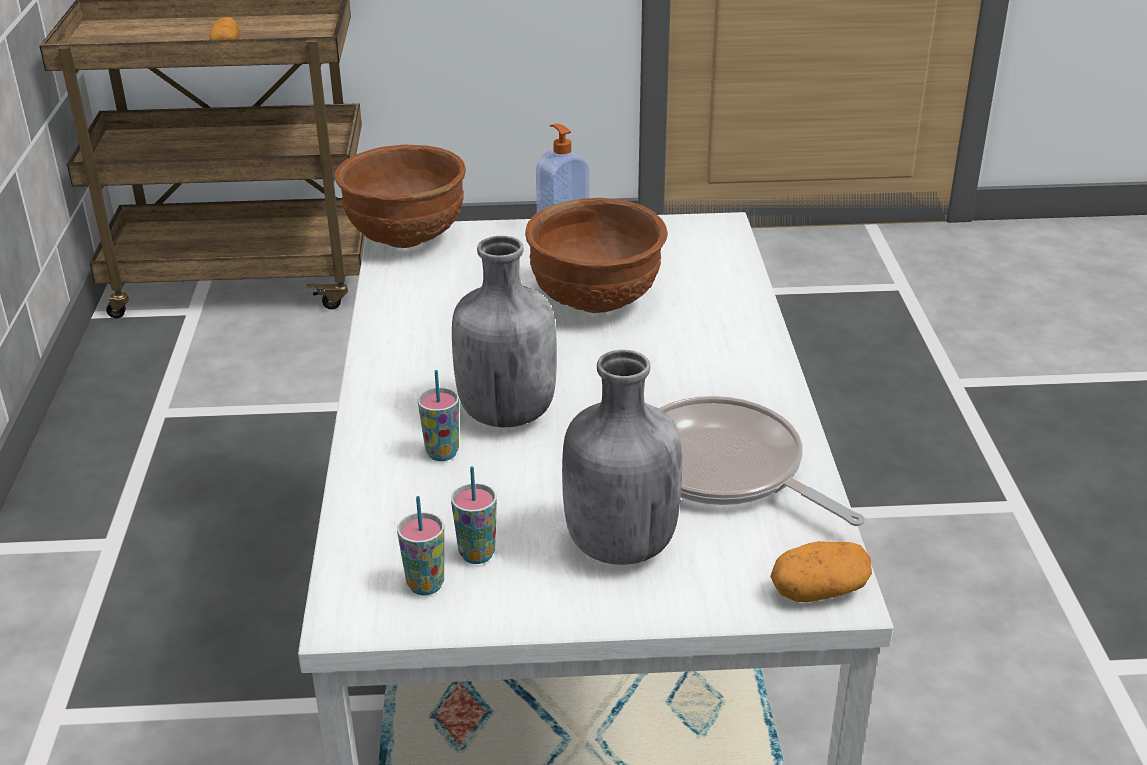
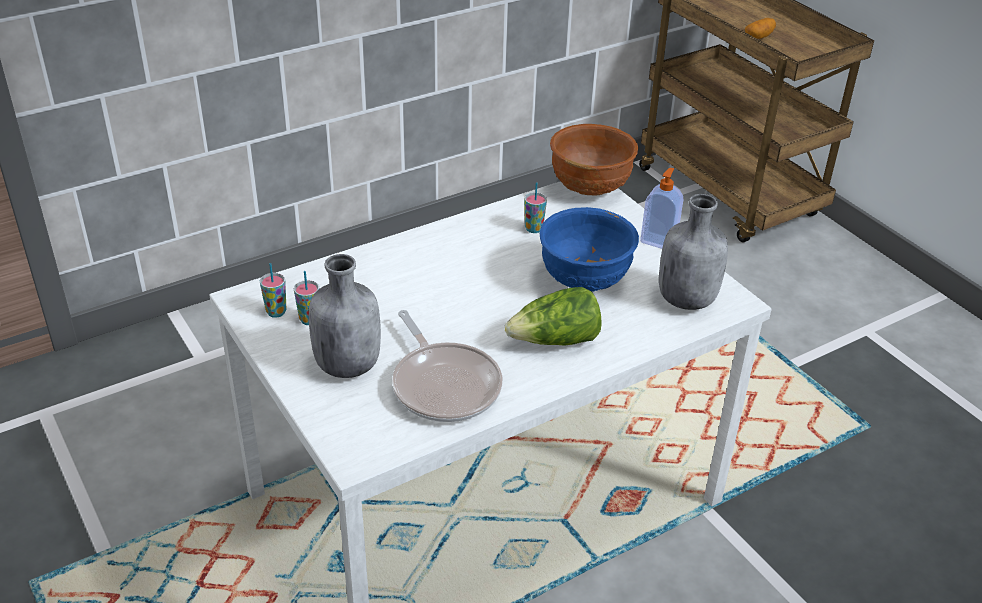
camera: 60 degrees right, 5 degrees up
cup [418,370,459,461] -> cup moved to [524,182,547,233]
grey bottle [452,236,557,427] -> grey bottle moved to [659,194,728,310]
brown bowl [525,198,668,313] -> blue bowl [539,207,639,292]
frying pan [659,396,865,526] -> frying pan turned 135 degrees clockwise [392,310,503,422]
potato [770,541,872,602] -> none
none -> lettuce [505,287,602,345]

